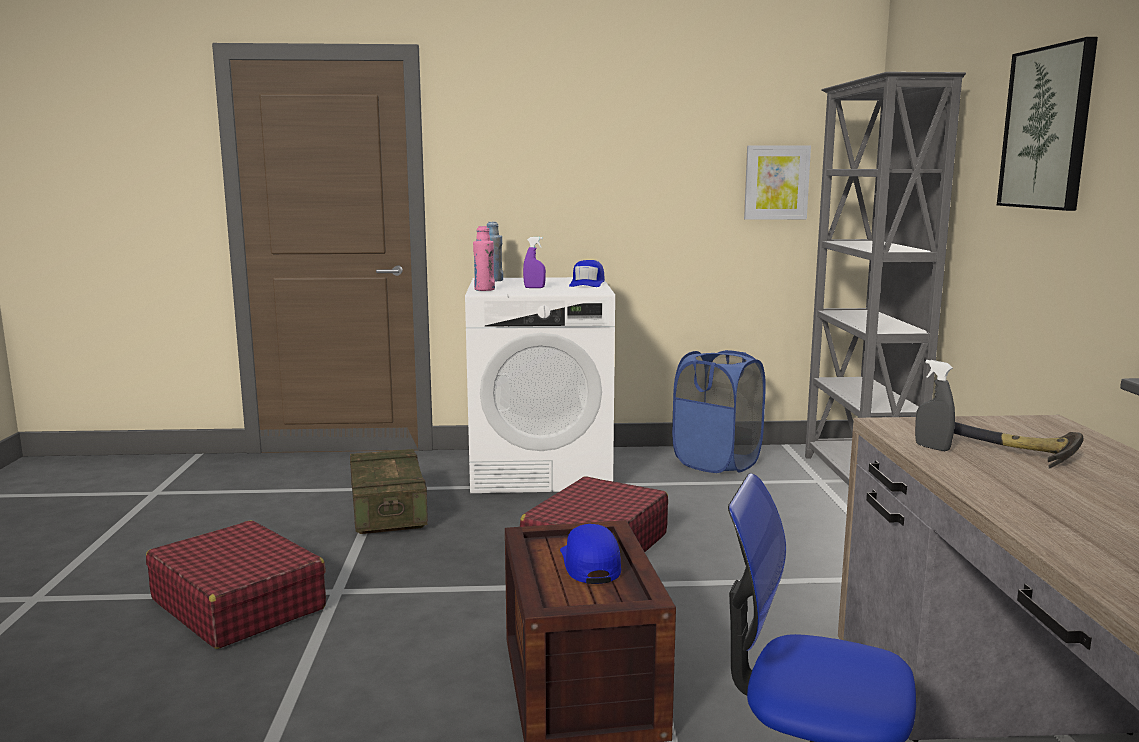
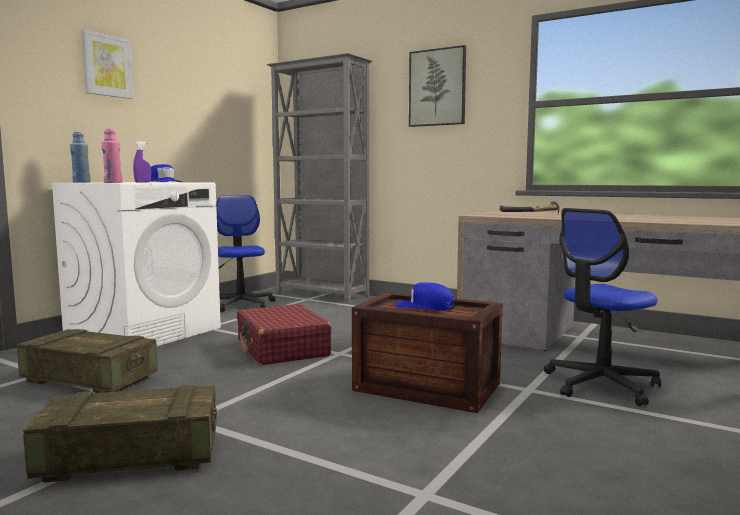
camera: 55 degrees left, 5 degrees down
red suitcase [146,520,326,649] -> crate [23,385,217,483]
blue laundry basket [672,350,766,473] -> office chair [216,195,276,312]
picture [744,145,811,220] -> picture moved to [81,30,134,99]
grey spray bottle [915,360,955,451] -> none

